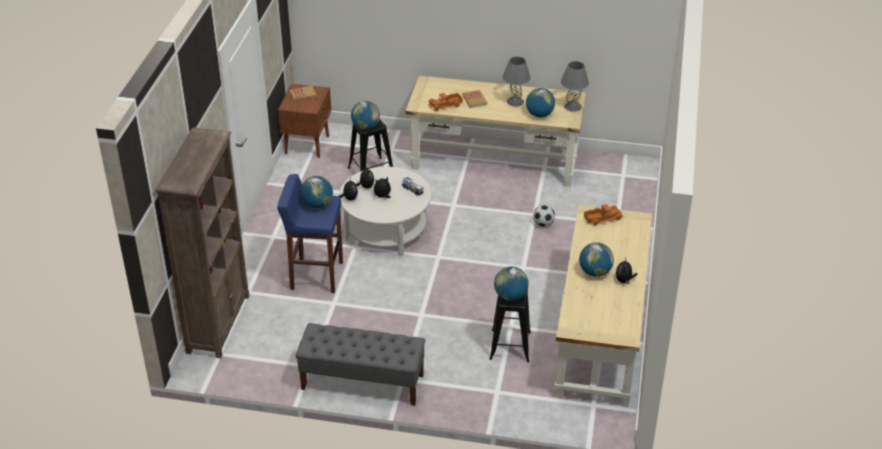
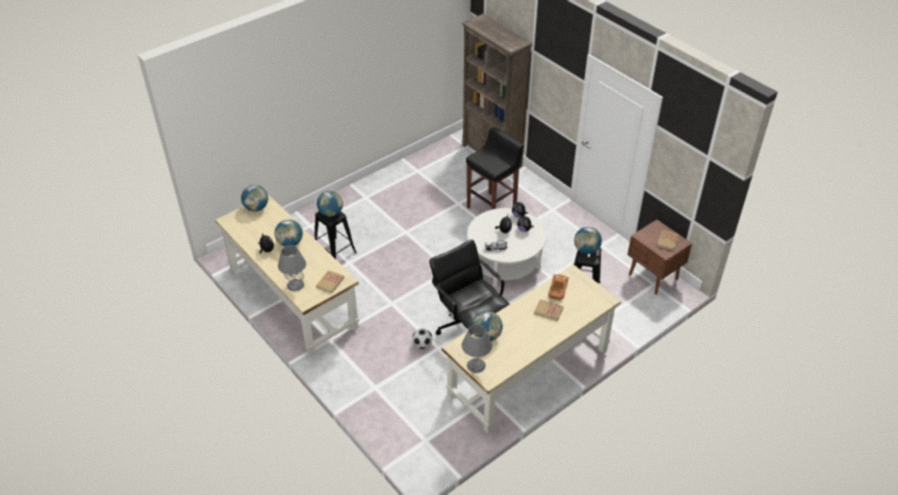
camera: 130 degrees right, 5 degrees up
blue stool [277,174,343,293] -> black stool [466,127,524,210]
grey bench [296,323,425,406] -> none
globe [300,176,333,208] -> globe moved to [241,185,268,211]
grey table lamp [503,56,531,107] -> grey table lamp moved to [278,245,306,292]
toy truck [584,204,623,226] -> book [316,270,344,293]
none -> black office chair [429,239,510,335]

